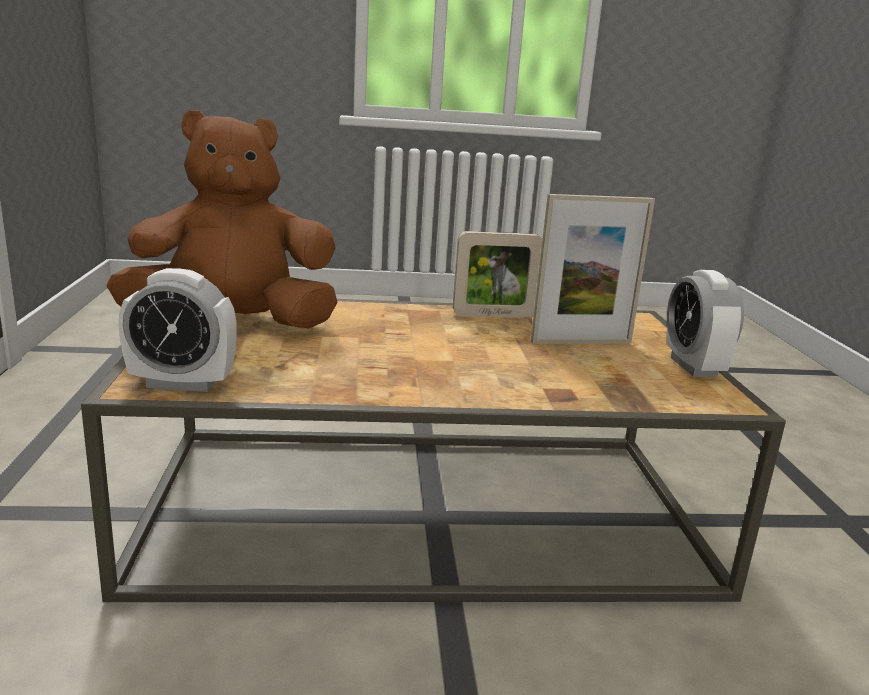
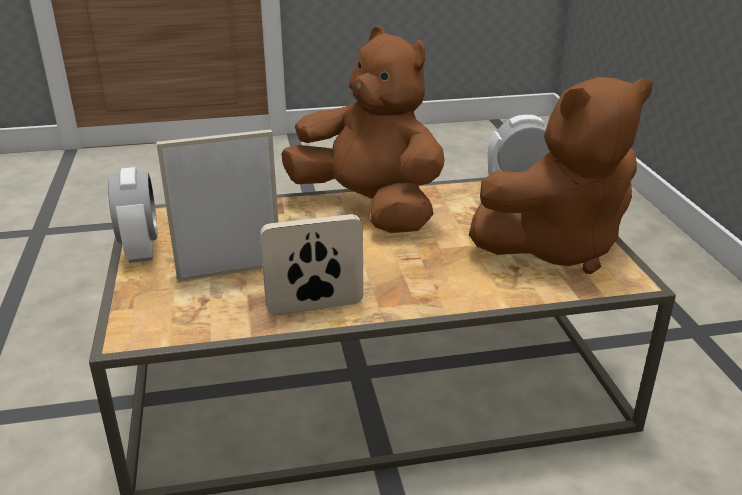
camera: 175 degrees right, 10 degrees up
none -> brown plush toy [281,27,445,233]

